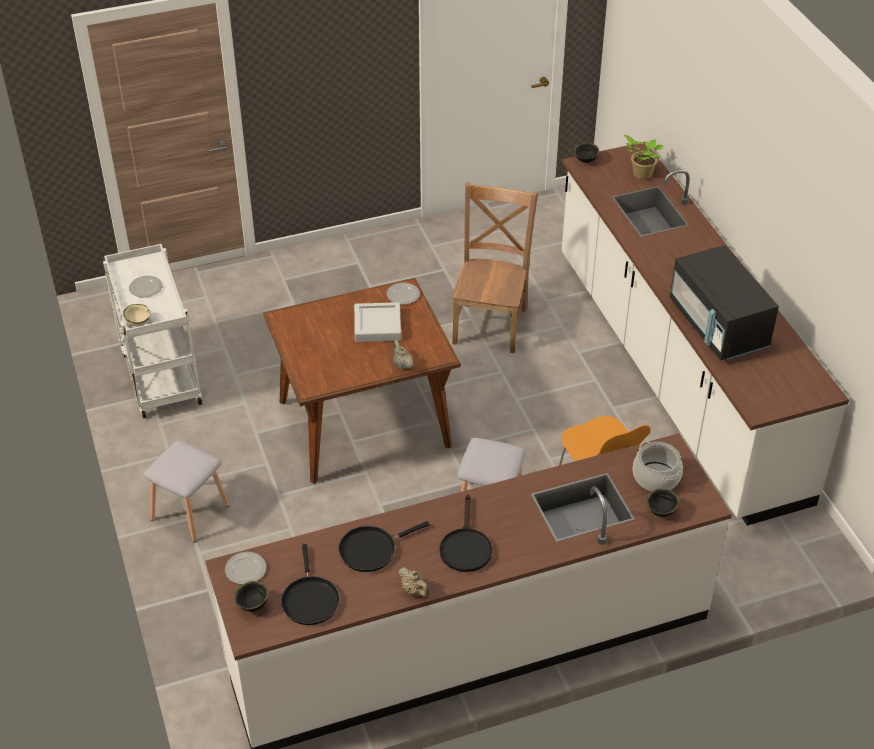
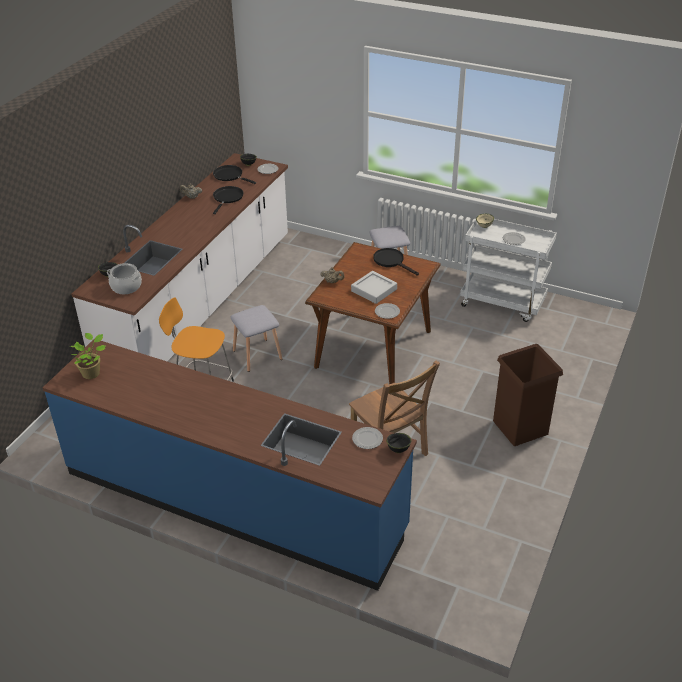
camera: 135 degrees right, 5 degrees down
black frying pan [440,495,492,572] -> black frying pan moved to [373,248,419,275]
white counter [562,142,849,526] -> blue counter [43,339,417,591]
potted plant [624,135,663,179] -> potted plant moved to [70,333,106,379]
black microwave [670,245,779,360] -> none
none -> plate [352,427,383,449]
none -> brown trash can [493,344,563,446]

